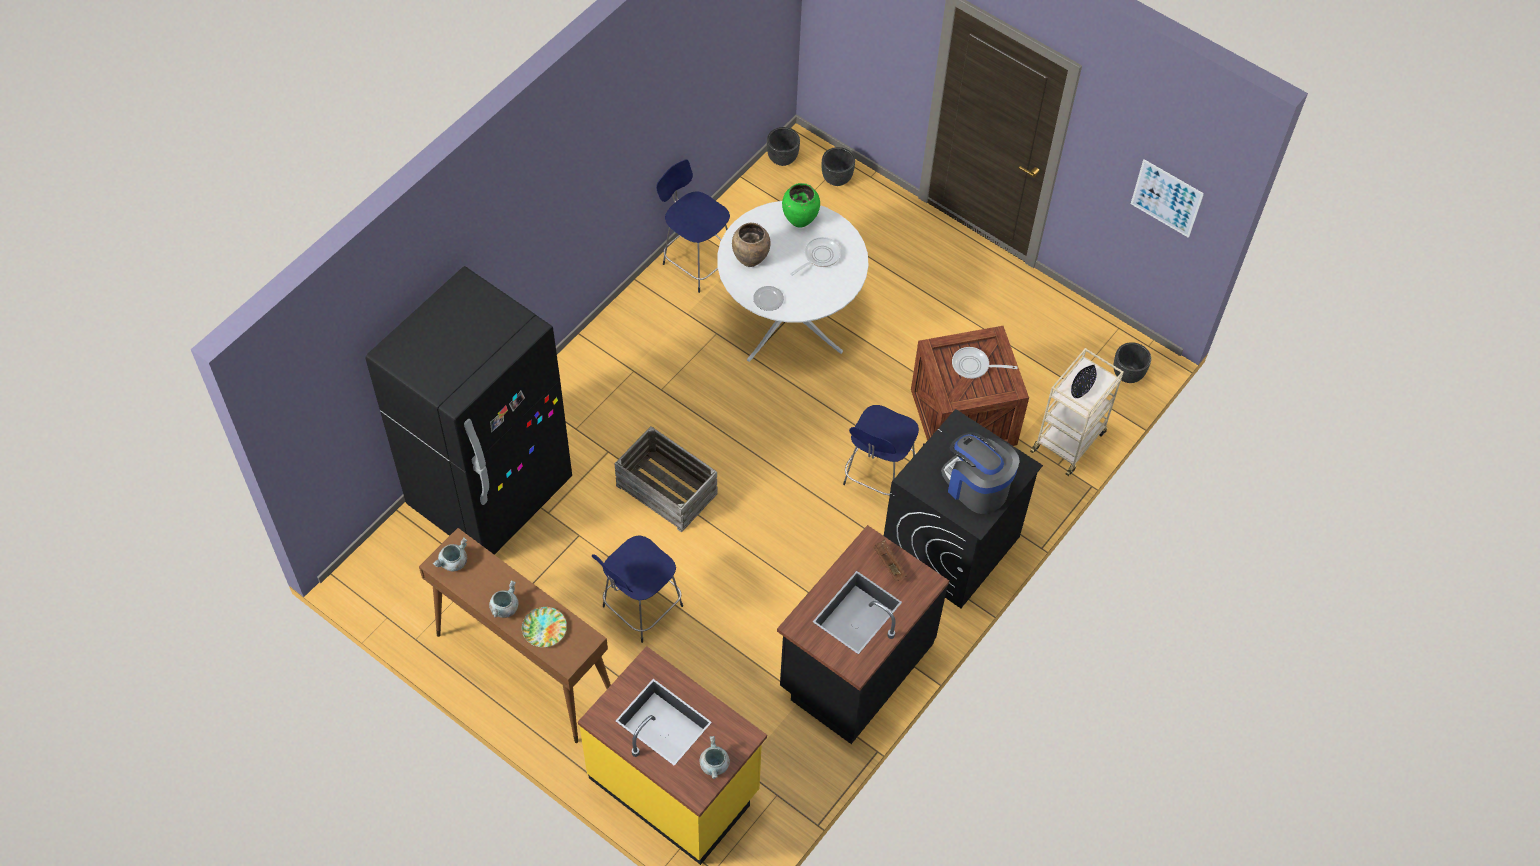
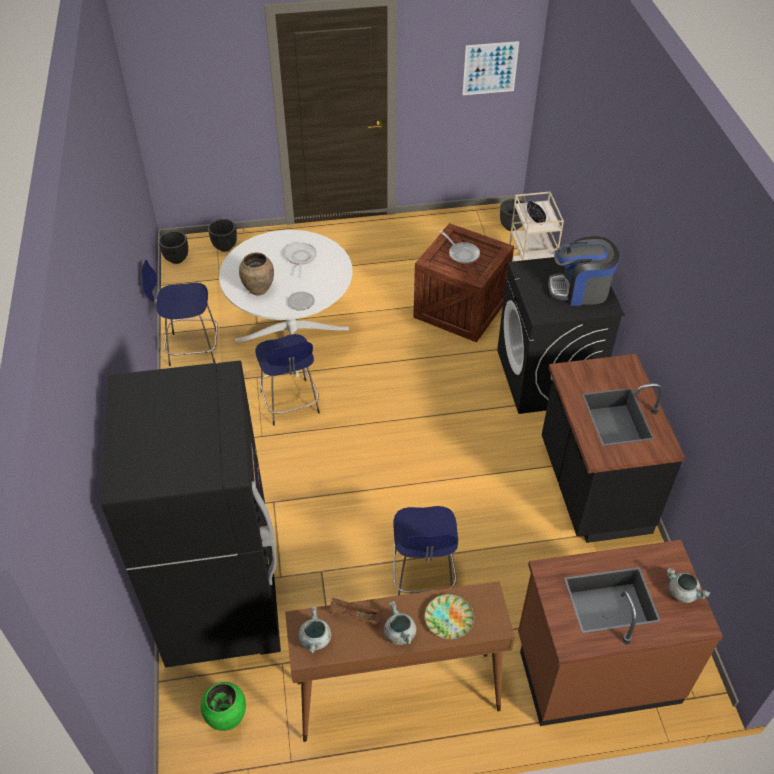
camera: 45 degrees left, 10 degrees down
yellow counter [578,646,767,865] -> brown counter [518,540,723,726]
crate [614,426,718,533] -> none
green vase [782,183,820,228] -> green vase moved to [201,682,246,731]
blue stool [843,405,919,495] -> blue stool moved to [255,334,320,426]
brown tray [873,539,907,581] -> brown tray moved to [329,598,382,624]
frying pan [952,347,1017,379] -> frying pan turned 90 degrees counterclockwise [439,230,480,264]

